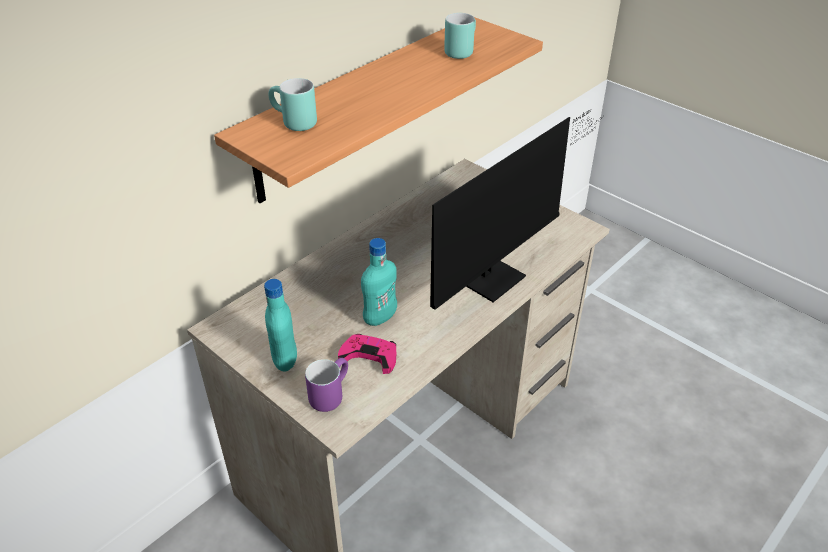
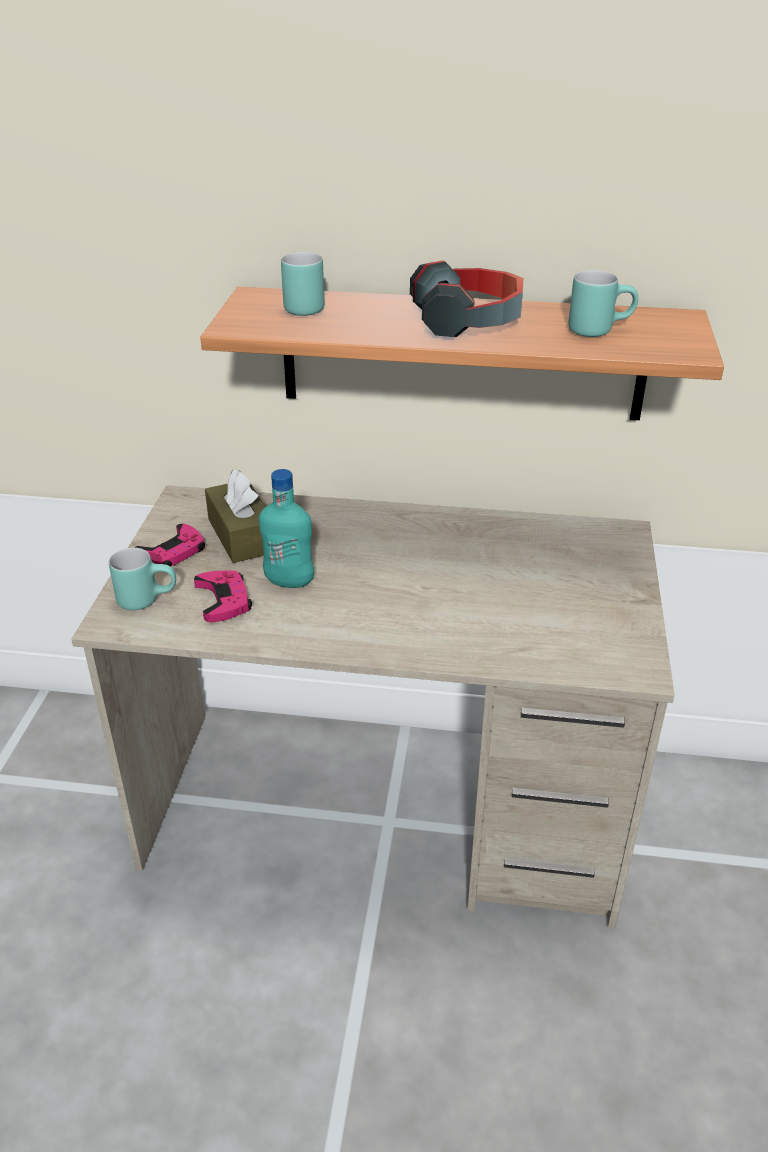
camera: 55 degrees right, 5 degrees down
turquoise bottle [264,279,297,372] -> pink game controller [134,523,205,567]
purple mug [305,358,348,412] -> turquoise mug [109,548,176,610]
monitor [430,109,602,310] -> none
none -> brown tissue box [205,469,266,563]
none -> headphones [410,260,524,337]

